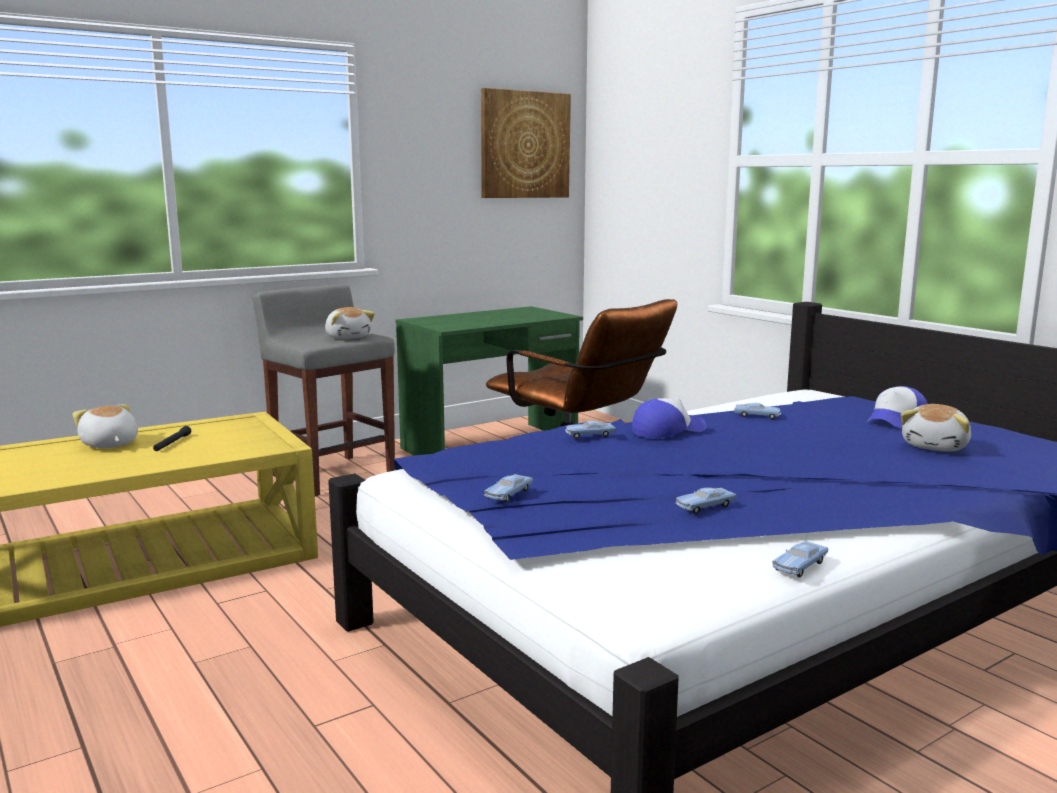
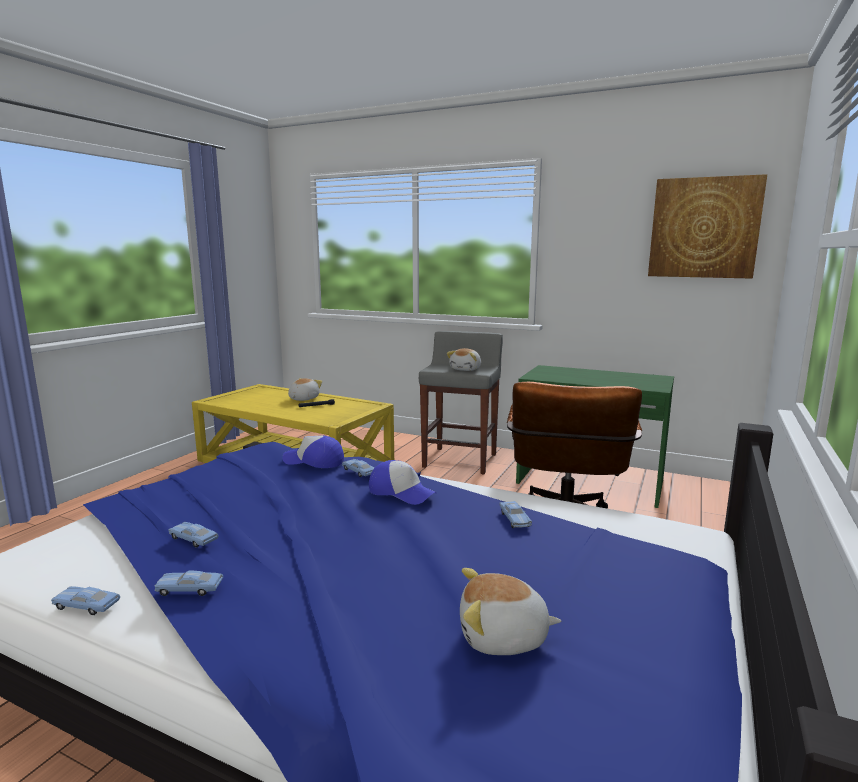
camera: 60 degrees right, 0 degrees up
blue toy car [484,474,533,503] -> blue toy car moved to [155,571,223,596]
cap [867,386,928,428] -> cap moved to [282,435,344,468]

